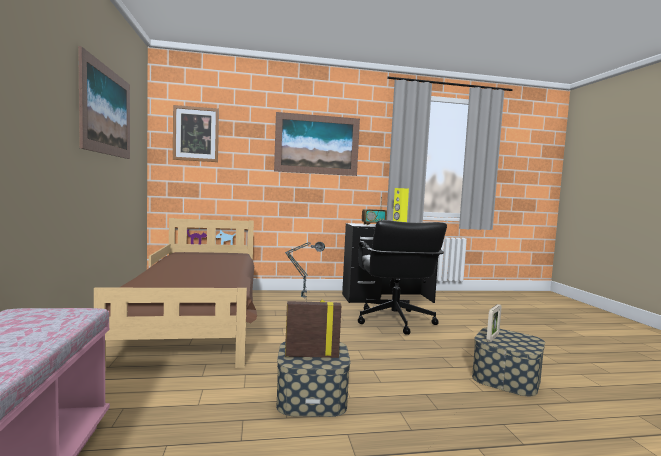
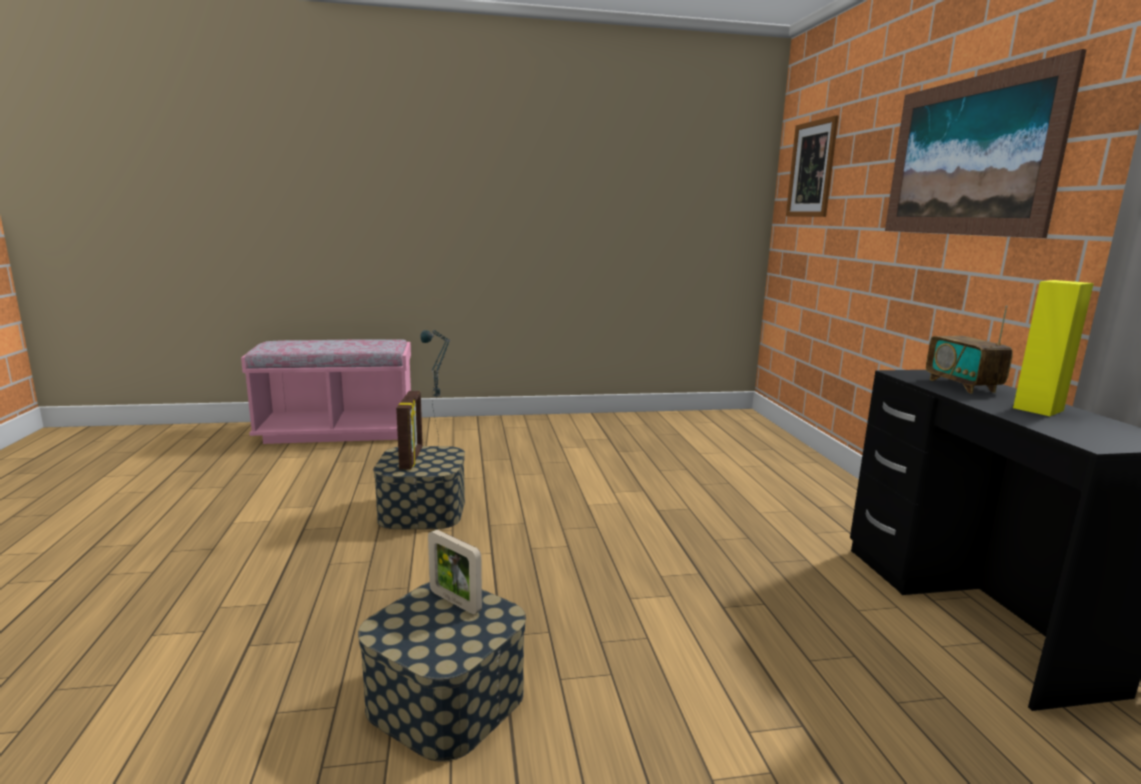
camera: 90 degrees right, 10 degrees up
picture [78,46,130,159] -> none
brown bed [94,218,257,371] -> none
black office chair [358,220,447,335] -> none

